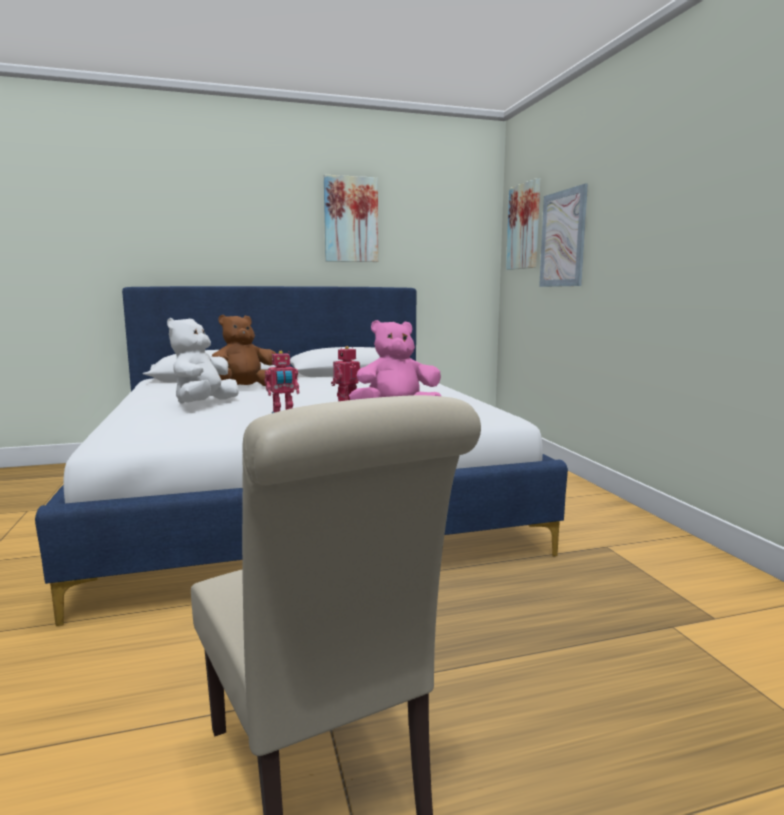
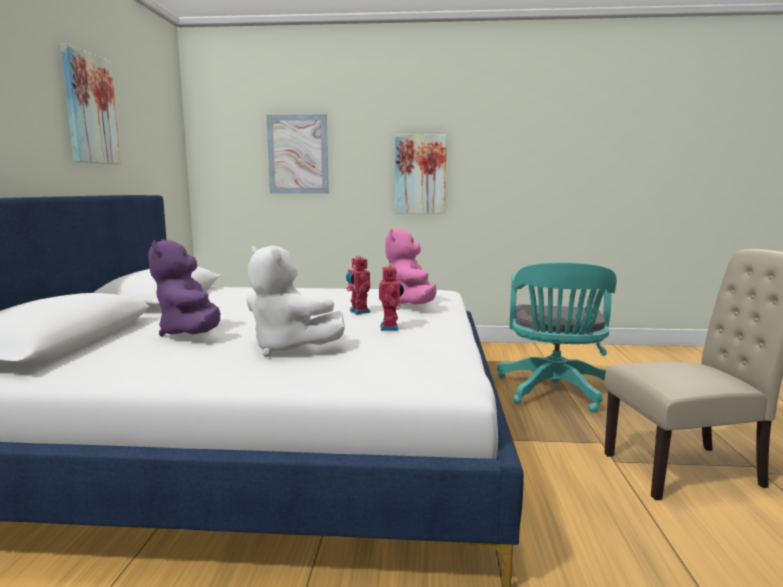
camera: 70 degrees left, 0 degrees up
brown plush toy [212,315,276,386] -> purple plush toy [148,239,221,337]
picture [506,178,541,270] -> picture moved to [395,134,447,214]
none -> turquoise office chair [497,262,617,413]

